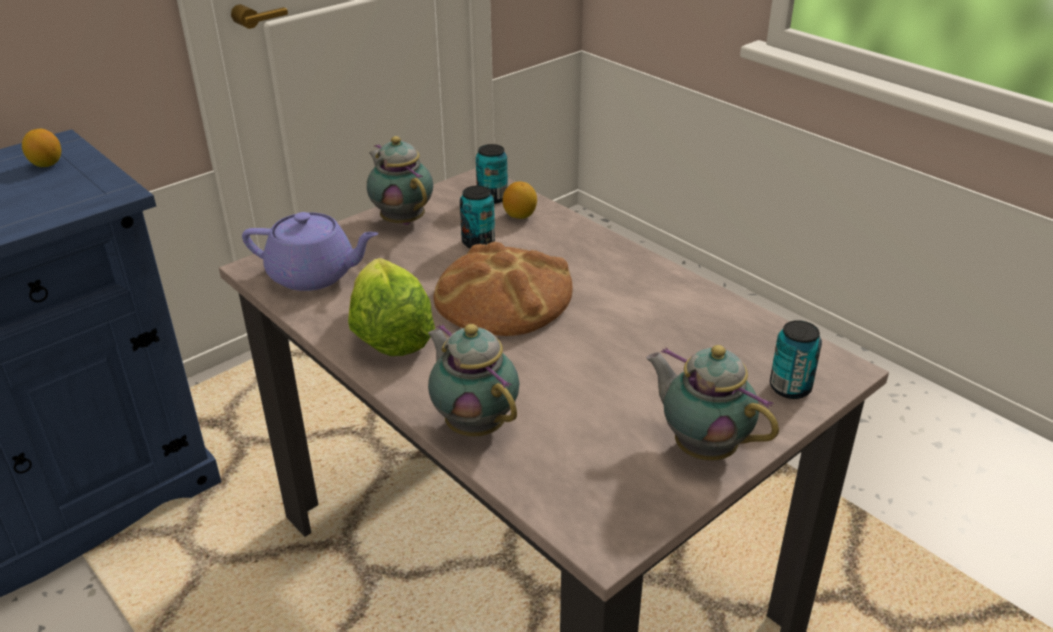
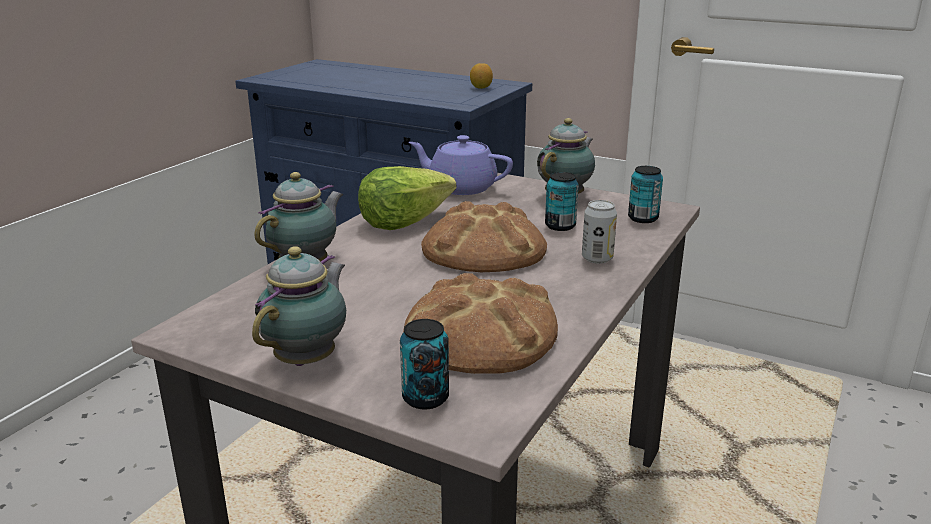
camera: 70 degrees right, 10 degrees down
purple teapot [242,212,378,291] -> purple teapot turned 120 degrees clockwise [408,135,513,195]
lemon [503,181,537,219] -> none
none -> bread [403,273,558,374]
none -> can [582,200,617,264]

